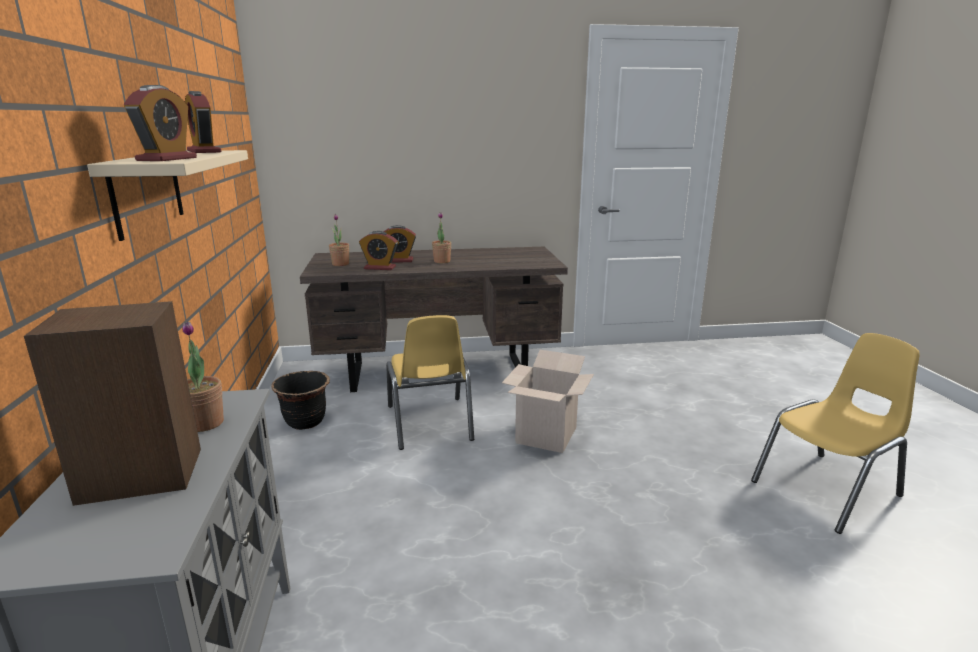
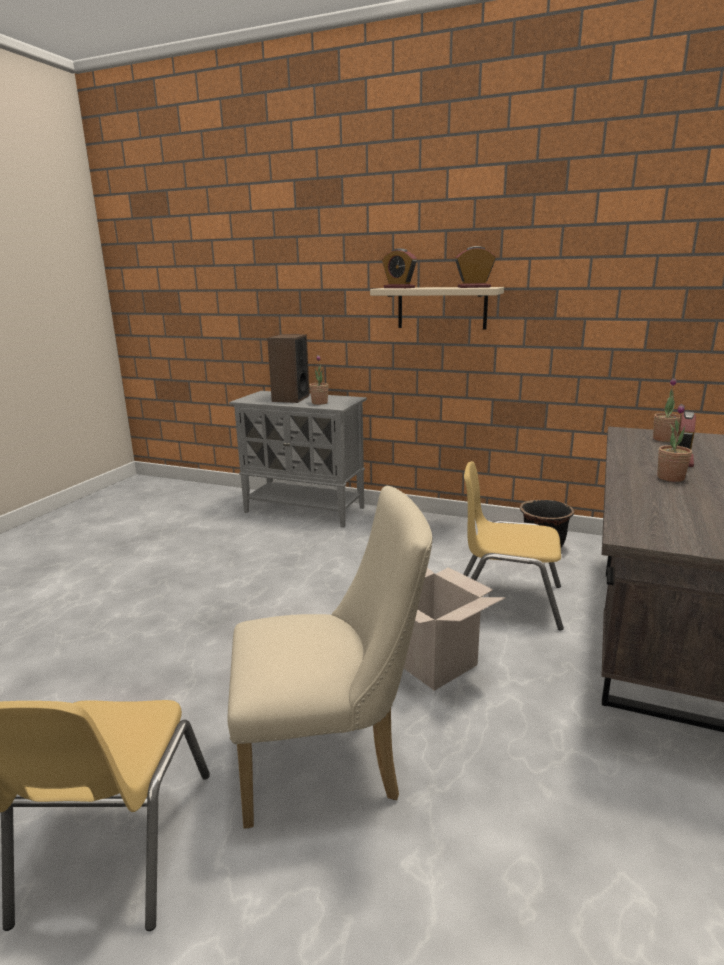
camera: 120 degrees right, 0 degrees up
alarm clock [359,231,398,270] -> none
none -> beige chair [228,486,433,829]

